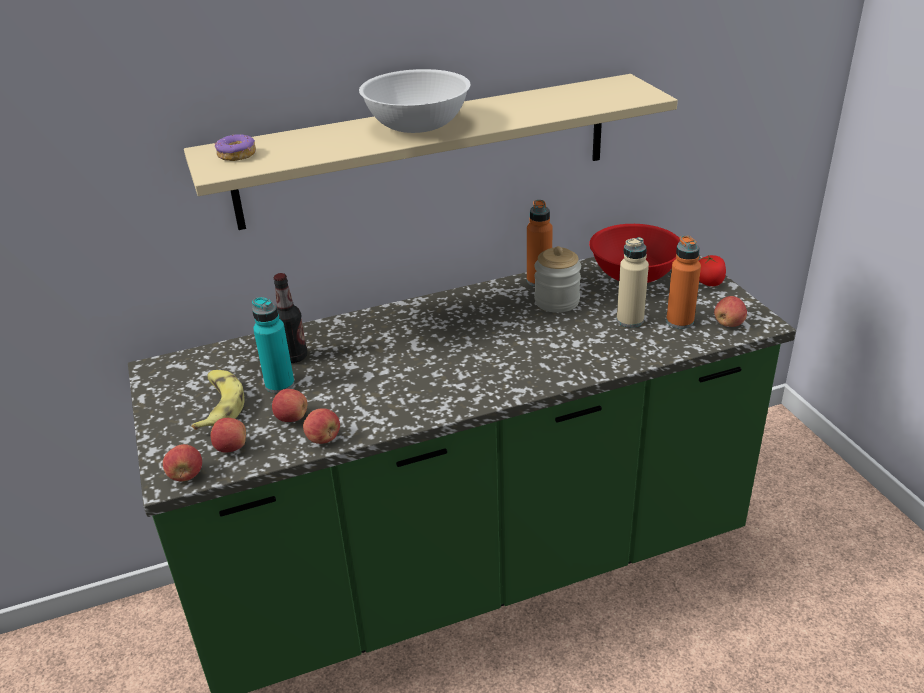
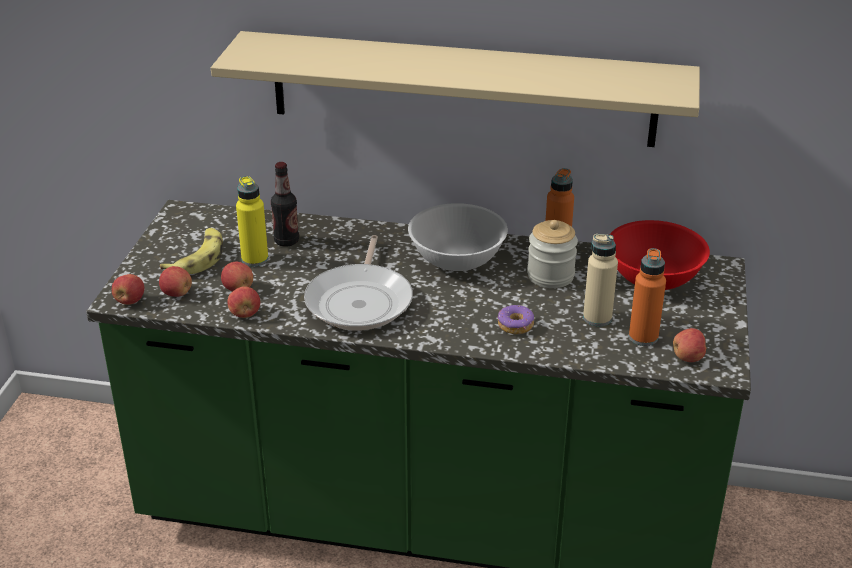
camera: 30 degrees right, 0 degrees up
donut [215,134,256,161] -> donut moved to [498,305,534,334]
turquoise bottle [252,297,294,393] -> yellow bottle [236,176,268,267]
white bowl [359,69,470,133] -> white bowl moved to [408,203,508,271]
tomato [699,255,726,286] -> none
none -> frying pan [304,235,413,330]

